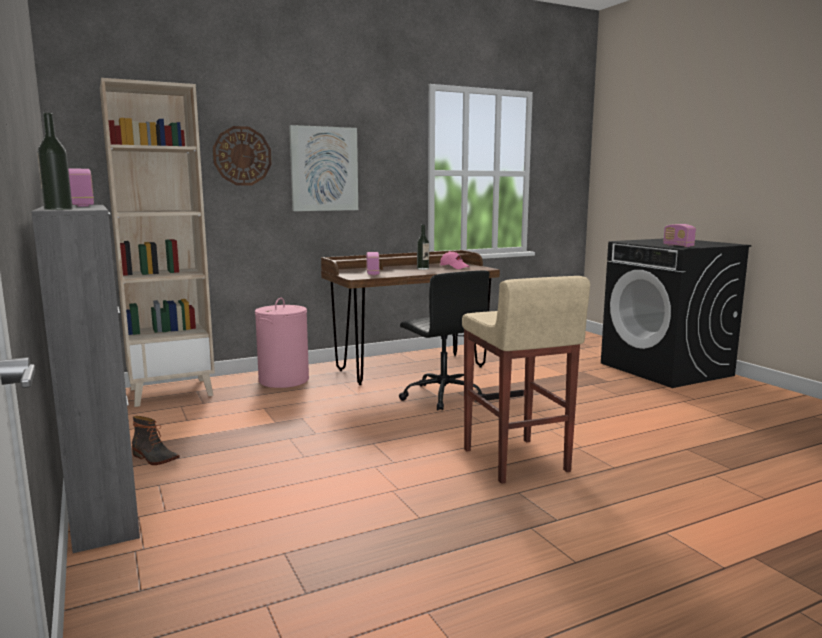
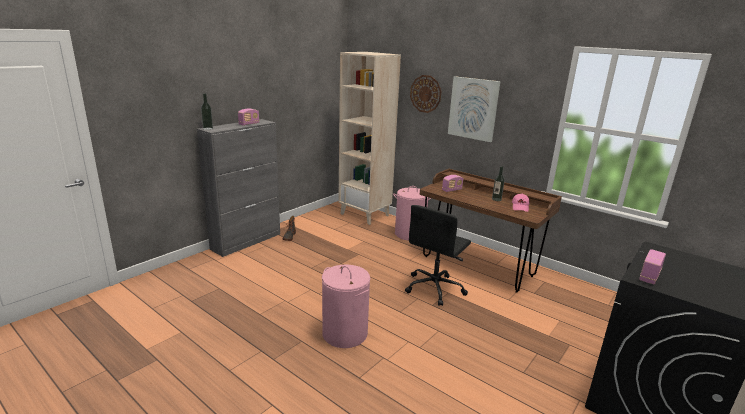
camera: 65 degrees right, 10 degrees up
beige stool [462,276,590,484] -> pink laundry basket [322,265,370,348]

